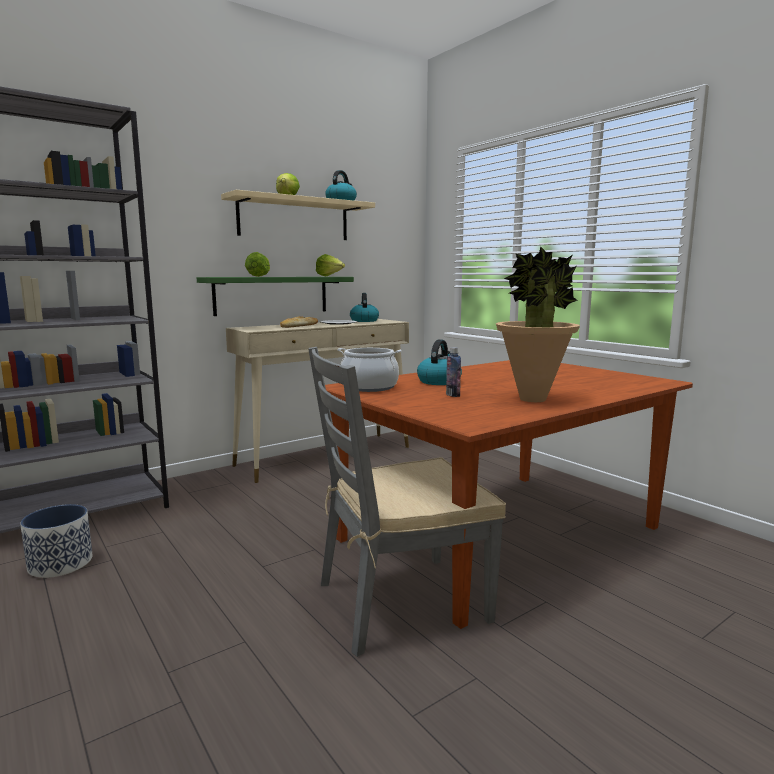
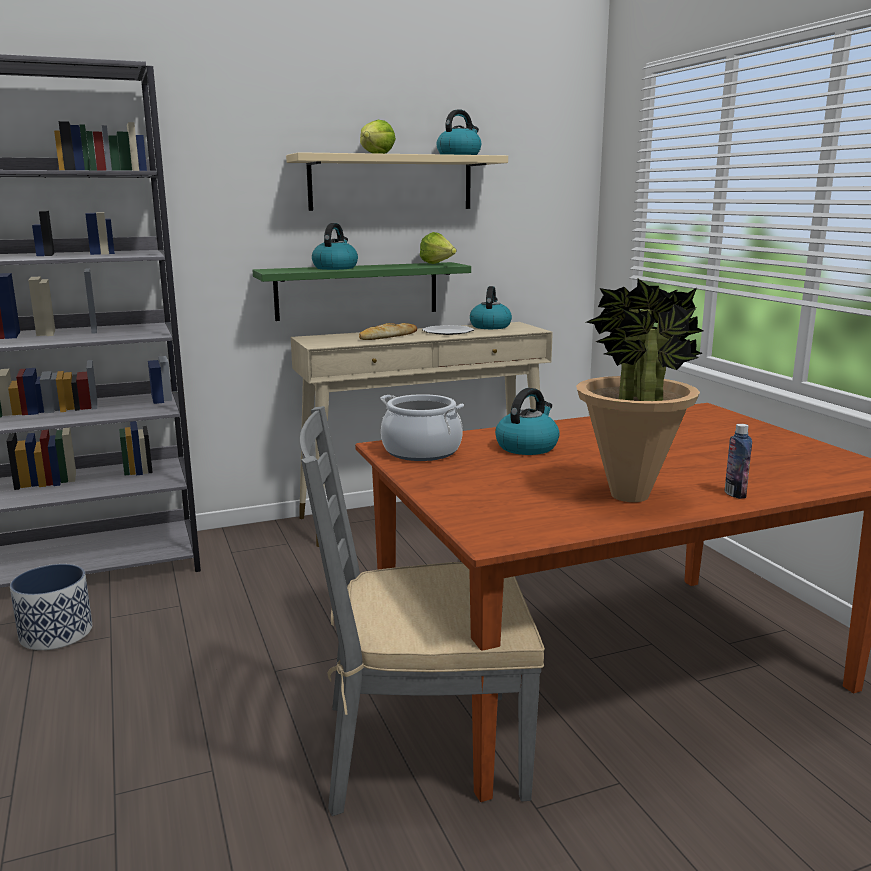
camera: 15 degrees right, 5 degrees up
lettuce [245,252,270,277] -> kettle [312,223,358,270]
bottle [446,348,461,397] -> bottle moved to [724,424,752,499]

